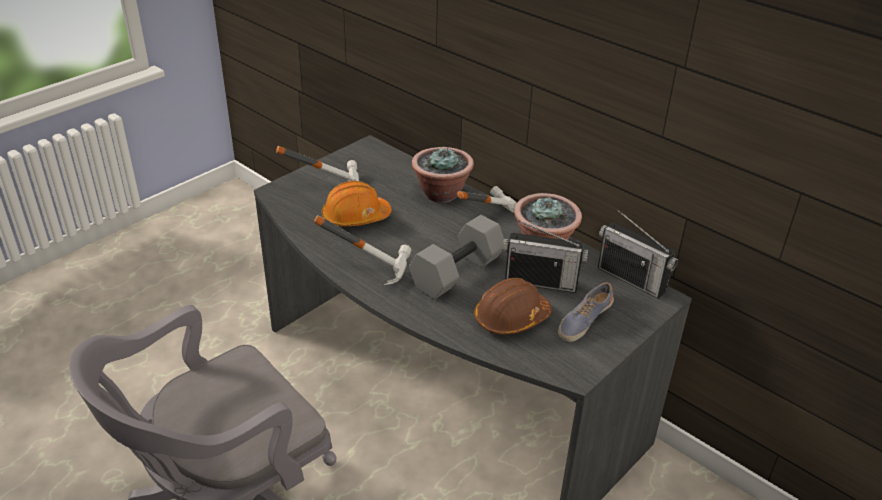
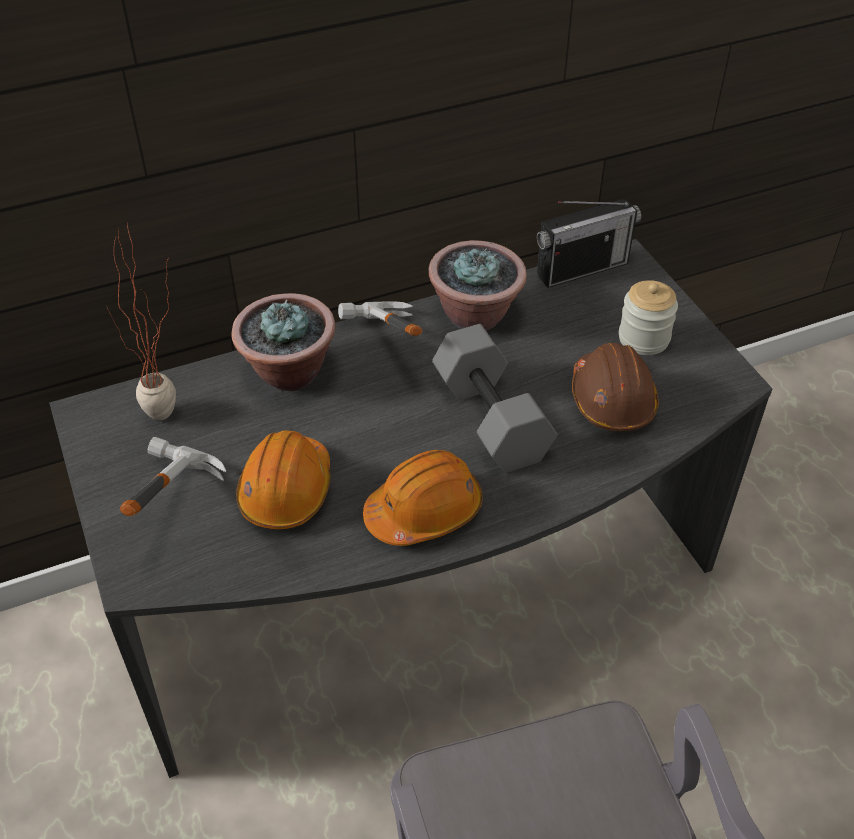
camera: 65 degrees left, 10 degrees up
hammer [314,215,411,285] -> orange hard hat [363,450,483,546]
radio [502,220,588,293] -> none
shoe [558,282,614,342] -> jar [619,280,678,355]
none -> potted plant [107,223,176,420]

